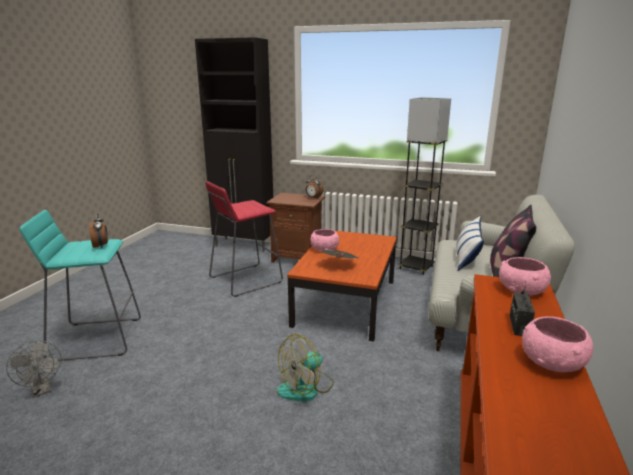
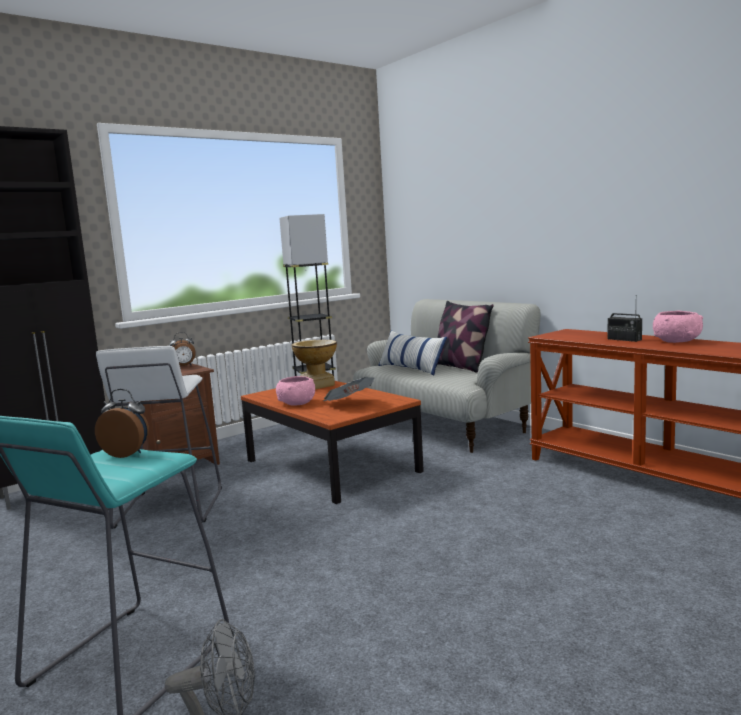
camera: 55 degrees left, 10 degrees down
red stool [205,181,283,297] -> white stool [96,346,222,529]
fan [277,334,334,401] -> none
pink bowl [499,257,551,296] -> none
none -> vase [292,340,337,389]

